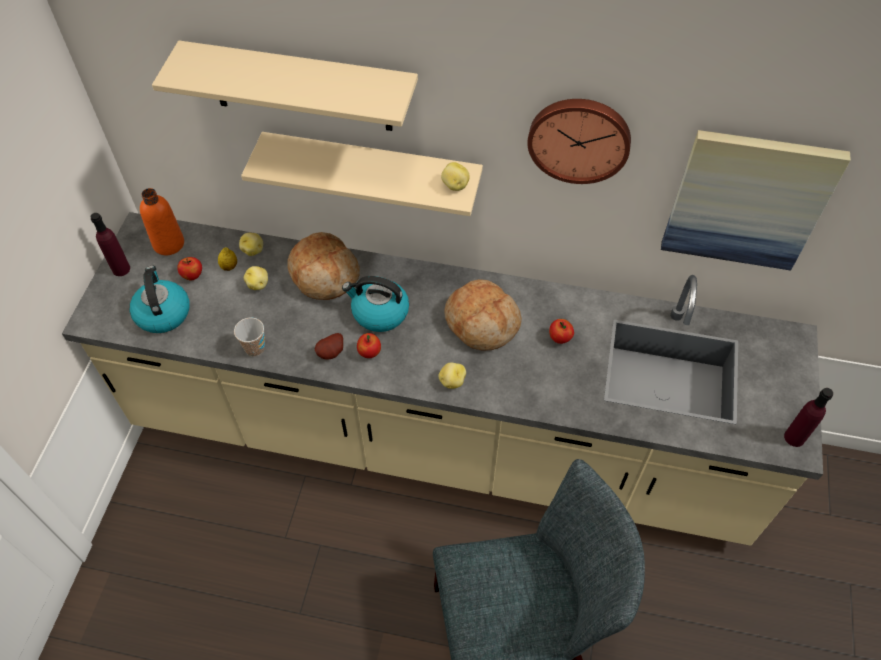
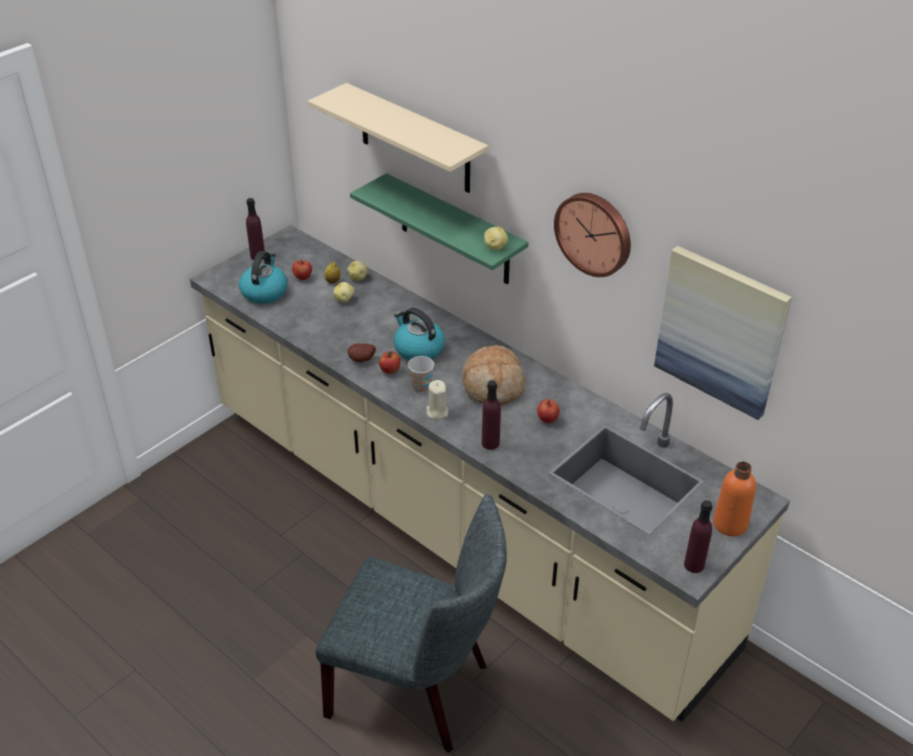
camera: 30 degrees right, 15 degrees down
orange bottle [140,188,184,256] -> orange bottle moved to [713,461,756,537]
cup [234,317,265,357] -> cup moved to [408,356,434,393]
beige shelf [241,132,483,216] -> green shelf [350,173,528,284]
bread [287,232,360,300] -> none
potato [439,363,466,389] -> beige candle [426,380,448,420]
none -> purple bottle [482,380,501,450]

